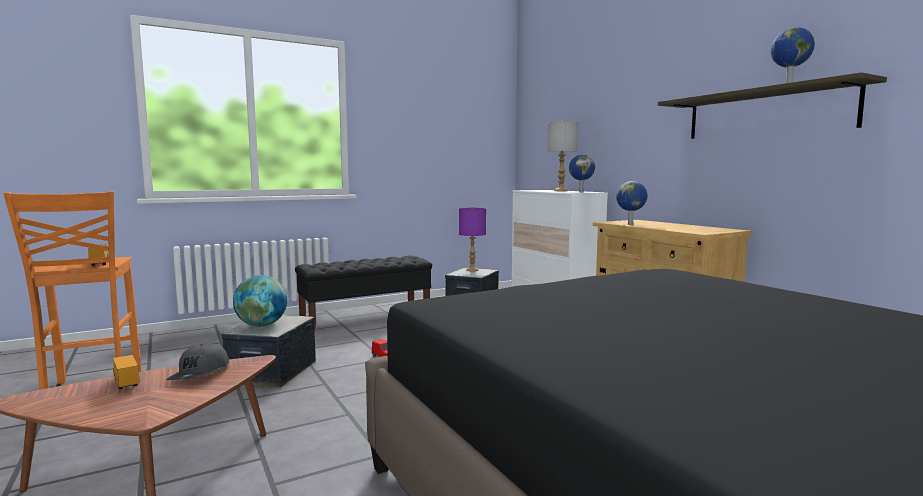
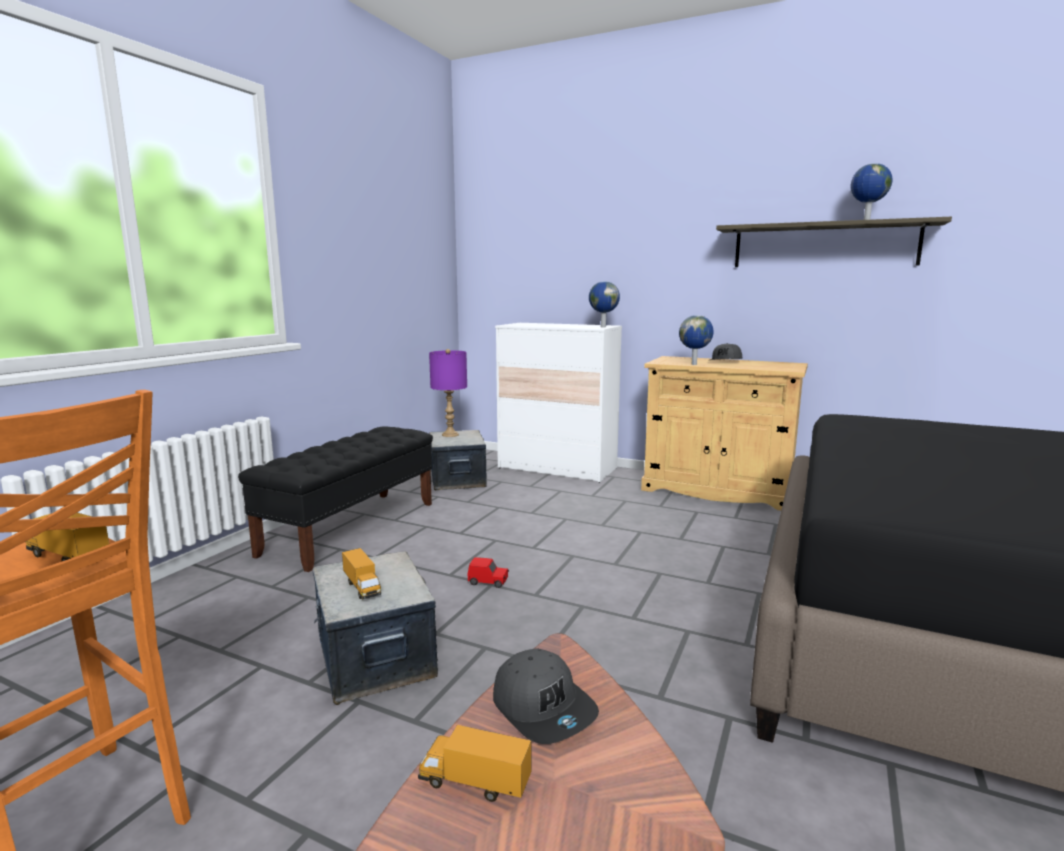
camera: 35 degrees left, 5 degrees up
globe [233,275,287,326] -> toy truck [342,548,381,600]
grey table lamp [547,120,578,191] -> none
none -> grey cap [711,343,742,360]

